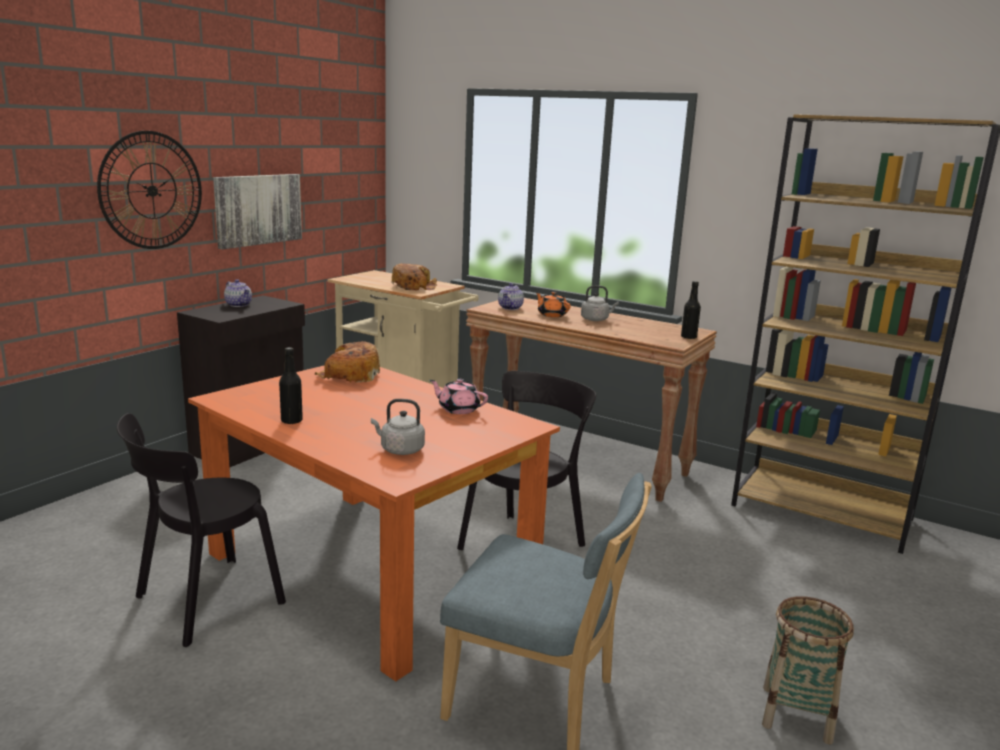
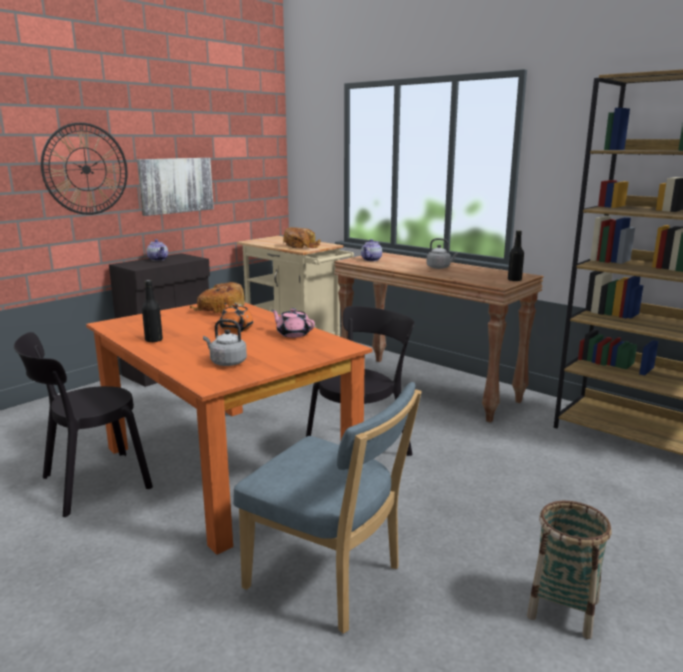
camera: 10 degrees right, 0 degrees up
orange teapot [535,292,571,317] -> orange teapot moved to [219,303,253,332]

